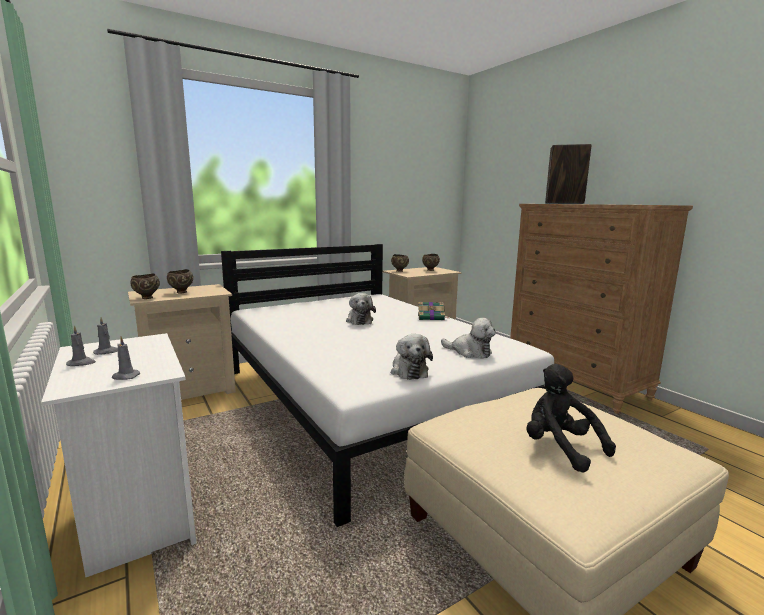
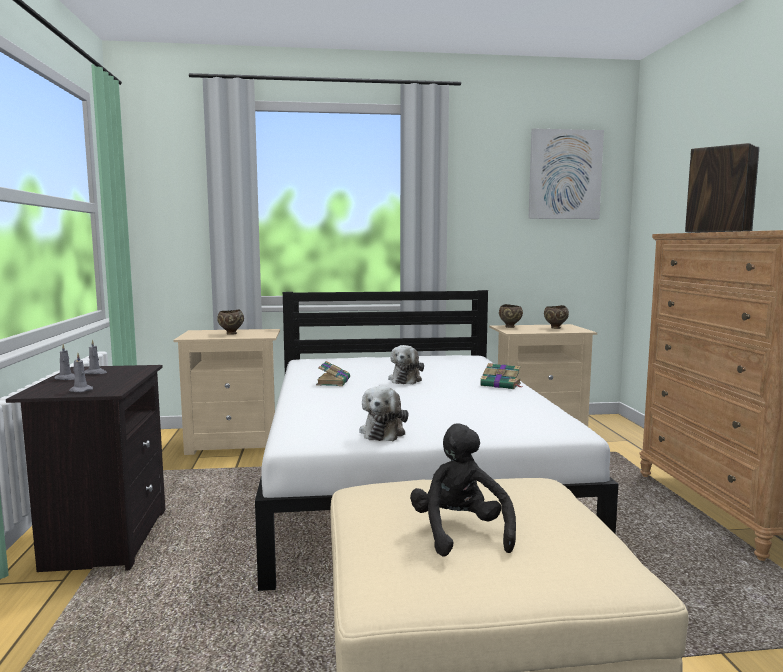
camera: 25 degrees right, 5 degrees down
white nightstand [41,333,196,578] -> black nightstand [6,365,165,572]
brown bowl [130,273,160,299] -> none
plush toy [441,318,496,359] -> none
none -> book [316,361,350,386]
none -> picture [528,129,604,219]

